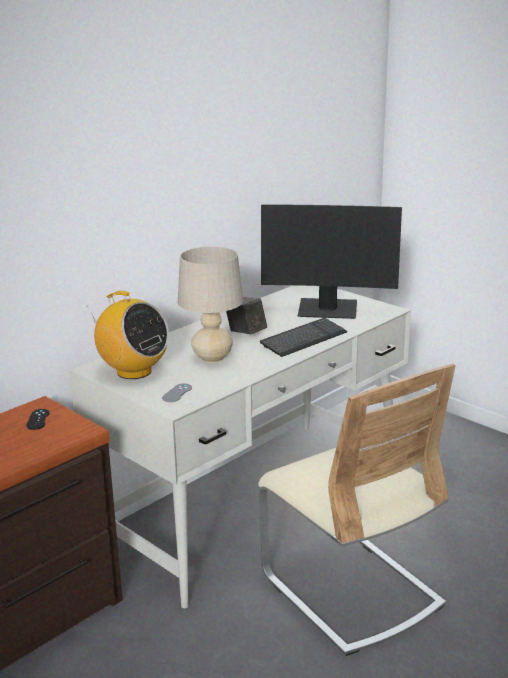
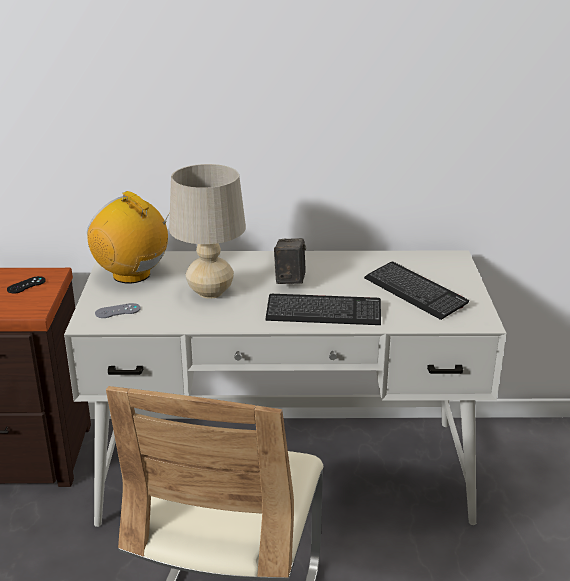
camera: 45 degrees right, 5 degrees up
radio [87,291,169,379] -> radio turned 135 degrees clockwise [87,191,170,284]
monitor [261,204,402,319] -> keyboard [364,262,469,320]

